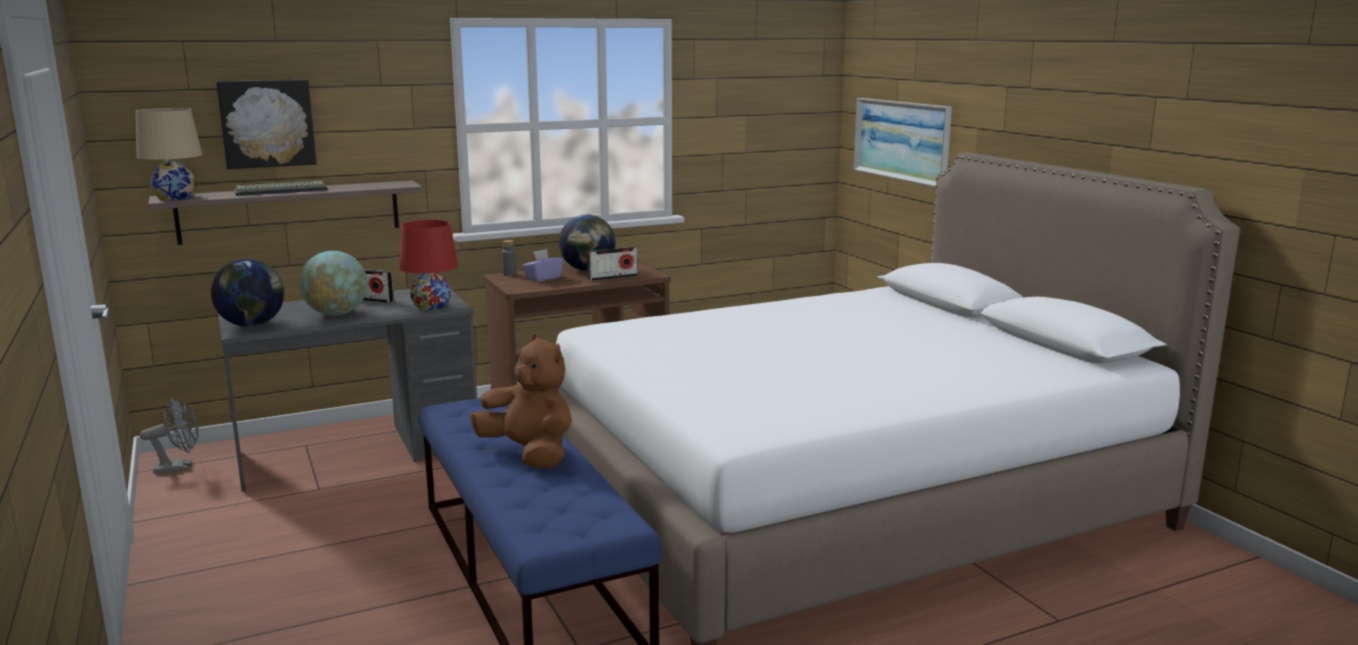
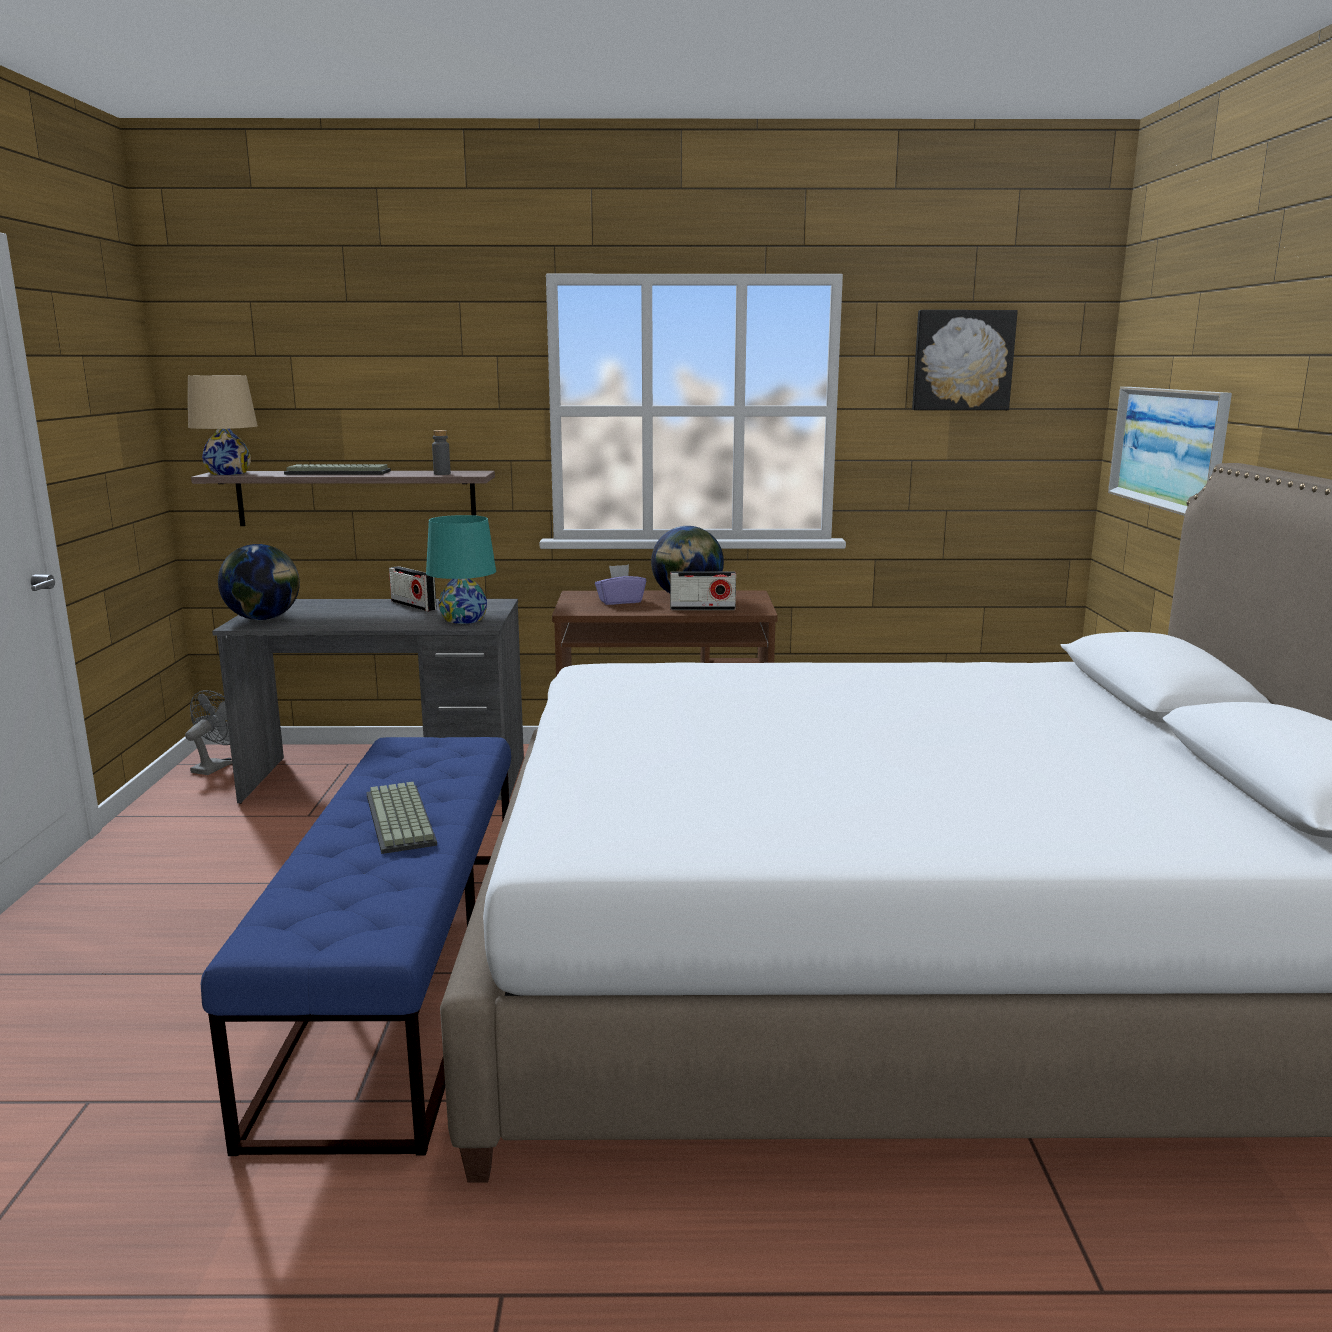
camera: 25 degrees right, 0 degrees up
grey fan [140,397,199,474] -> grey fan turned 75 degrees counterclockwise [185,690,232,775]
picture [216,80,317,169] -> picture moved to [912,310,1018,410]
globe [299,251,368,316] -> none
red table lamp [399,220,458,310] -> turquoise table lamp [426,515,496,624]
brown plush toy [470,334,572,469] -> keyboard [366,782,437,854]
grey bottle [502,240,516,276] -> grey bottle moved to [432,430,451,475]

